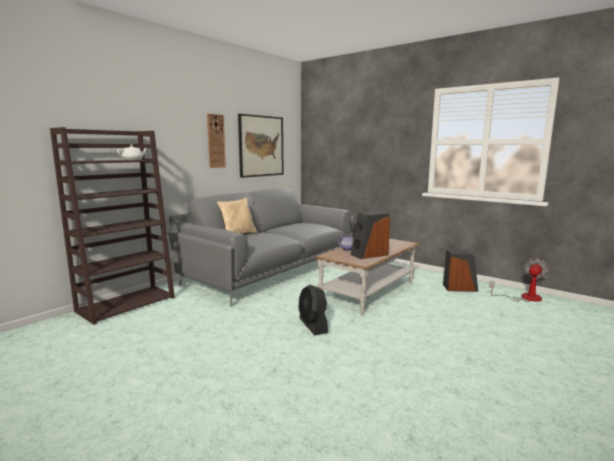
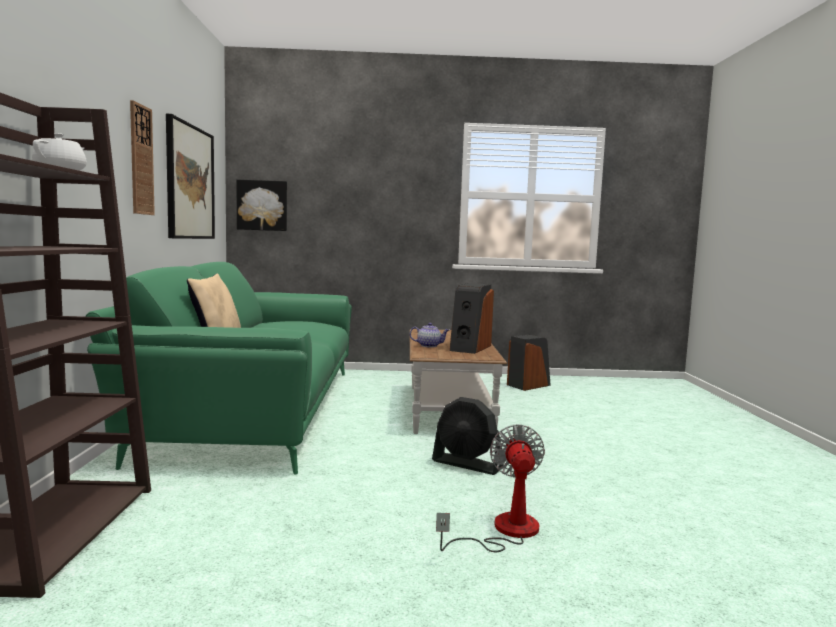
camera: 40 degrees left, 5 degrees down
grey sofa [168,188,354,307] -> green sofa [85,262,352,475]
fan [489,258,550,302] -> fan moved to [436,424,545,552]
none -> picture [236,180,287,231]

